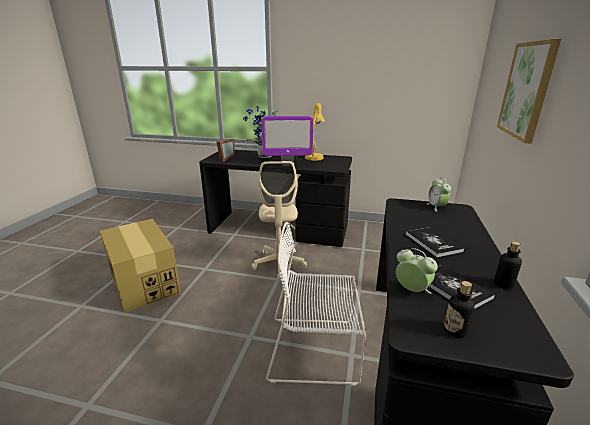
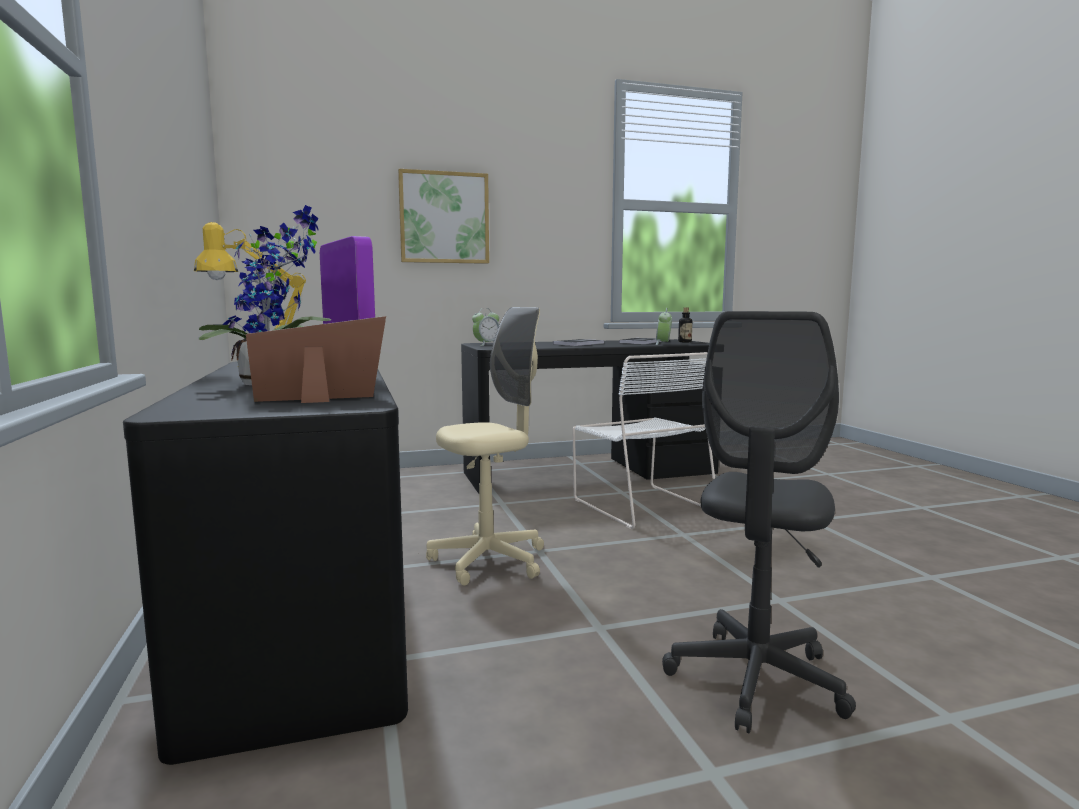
camera: 120 degrees left, 15 degrees down
cardboard box [100,219,181,313] -> grey office chair [662,311,856,733]
bottle [494,241,522,289] -> none

